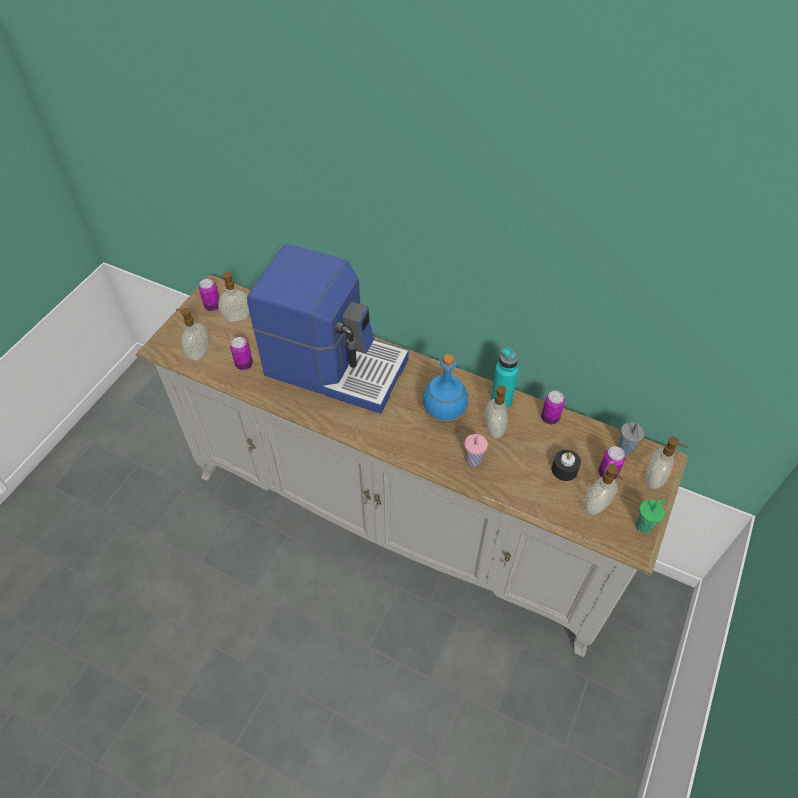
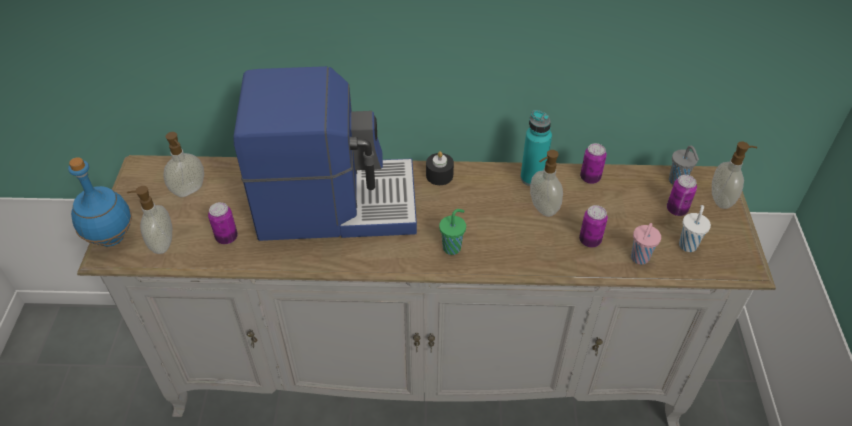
camera: 25 degrees left, 5 degrees down
can [199,279,219,311] -> can moved to [579,205,608,247]
blue bottle [422,354,468,423] -> blue bottle moved to [68,157,132,247]
pink cup [464,434,488,466] -> pink cup moved to [631,223,661,265]
black candle [552,450,581,481] -> black candle moved to [426,151,454,185]
soap dispenser [584,464,624,515] -> white cup [679,205,711,252]
green cup [636,499,668,533] -> green cup moved to [439,209,466,255]

